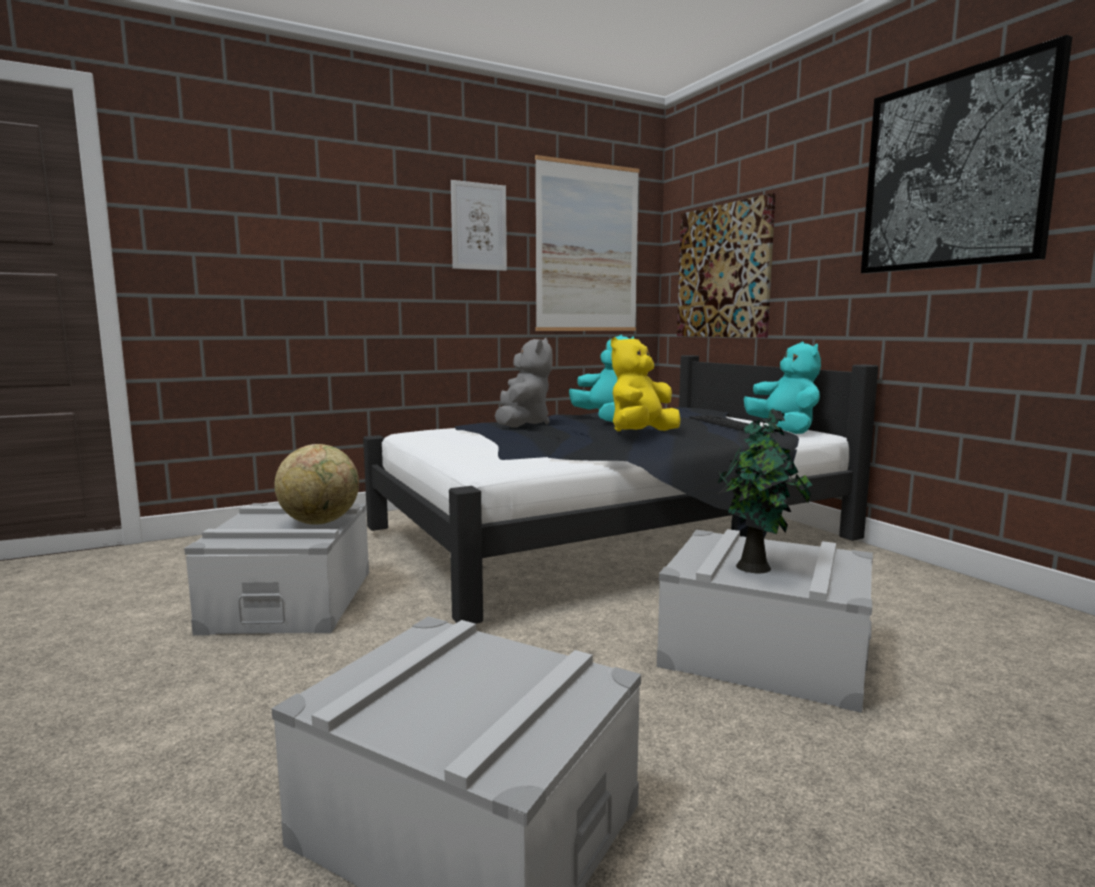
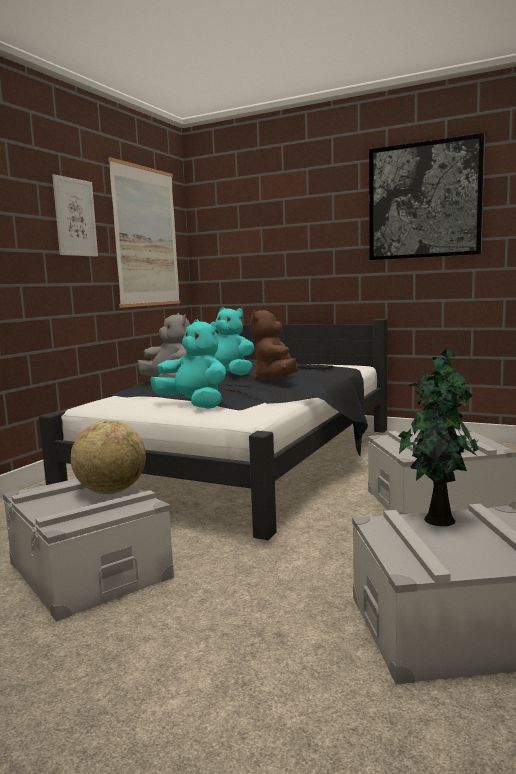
camera: 35 degrees left, 0 degrees up
yellow plush toy [611,337,680,431] -> brown plush toy [250,310,298,381]
picture [677,193,776,338] -> none
turquoise plush toy [744,342,821,434] -> turquoise plush toy moved to [150,319,226,409]
none -> potted plant [398,375,479,526]

